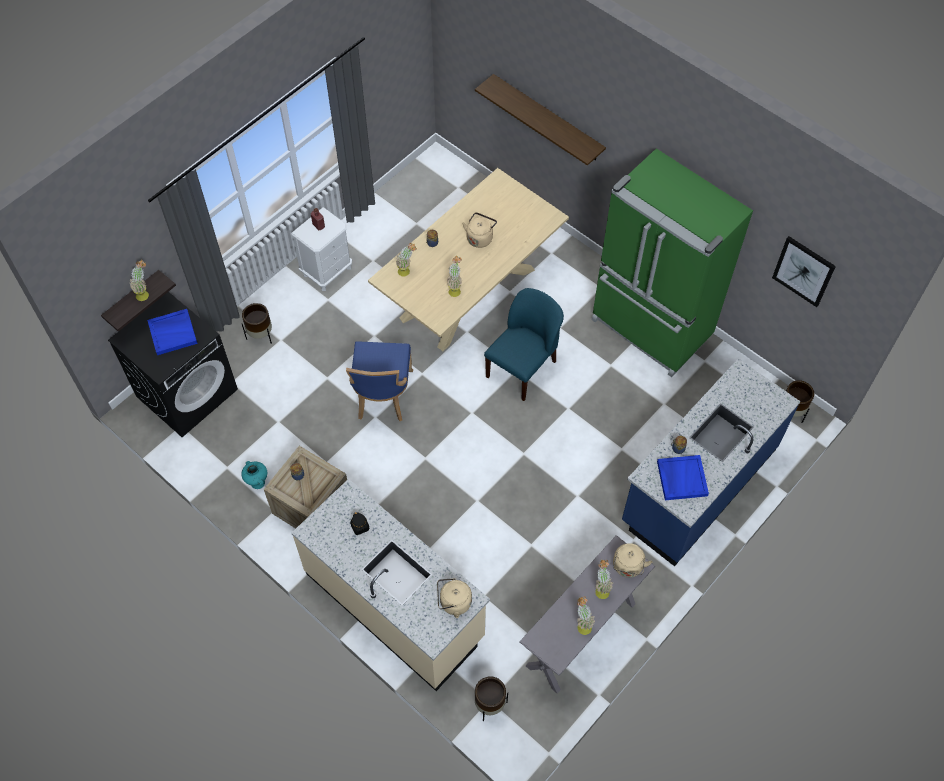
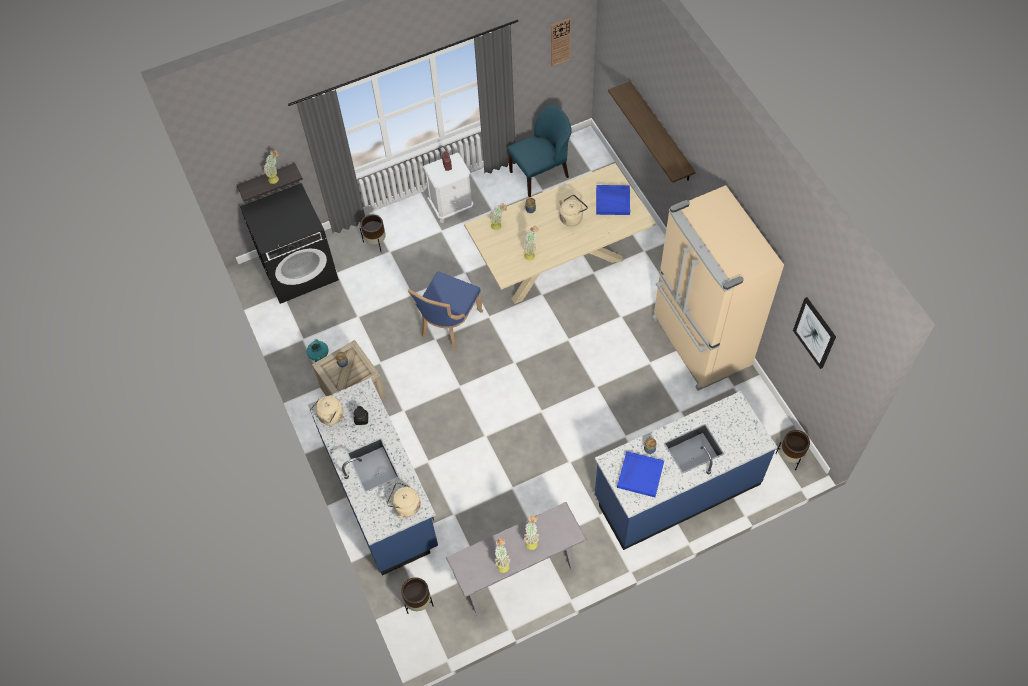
camera: 25 degrees right, 0 degrees up
blue tray [147,309,198,355] -> blue tray moved to [596,185,630,215]
beige counter [292,479,490,691] -> blue counter [308,378,438,575]
blue chair [484,288,564,401] -> blue chair moved to [507,105,572,197]
green fridge [592,148,753,377] -> beige fridge [652,185,784,391]
beige kettle [613,543,652,578] -> beige kettle moved to [310,396,344,425]
none -> wall clock [551,18,571,67]

